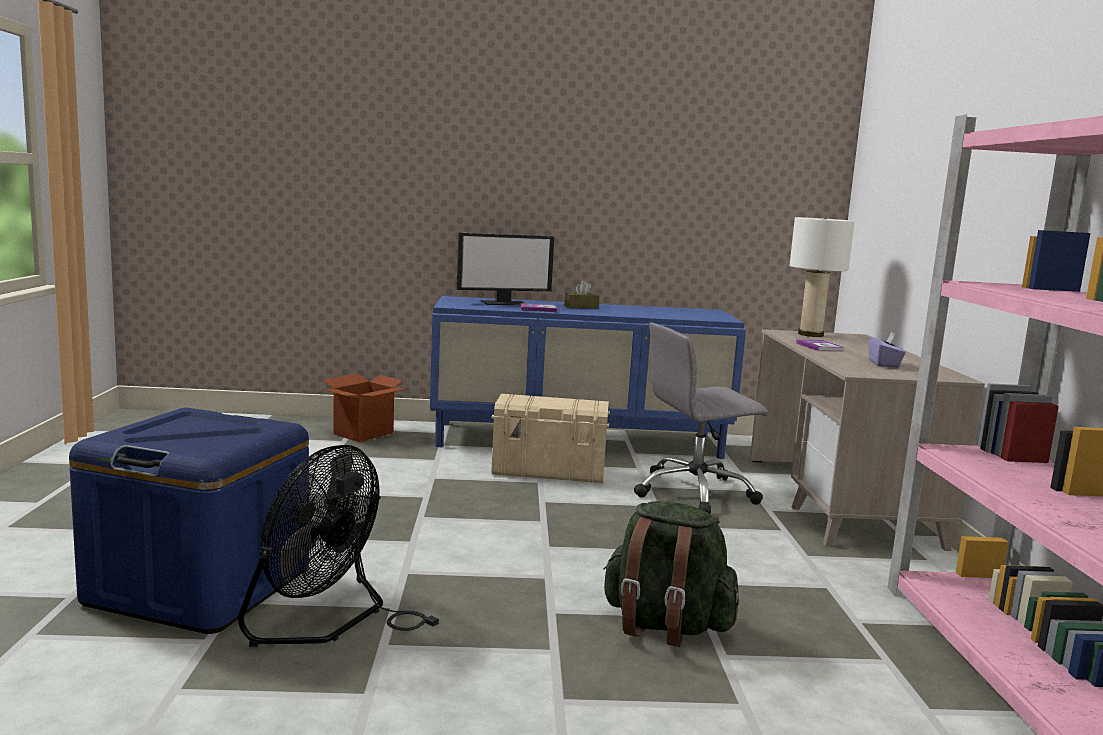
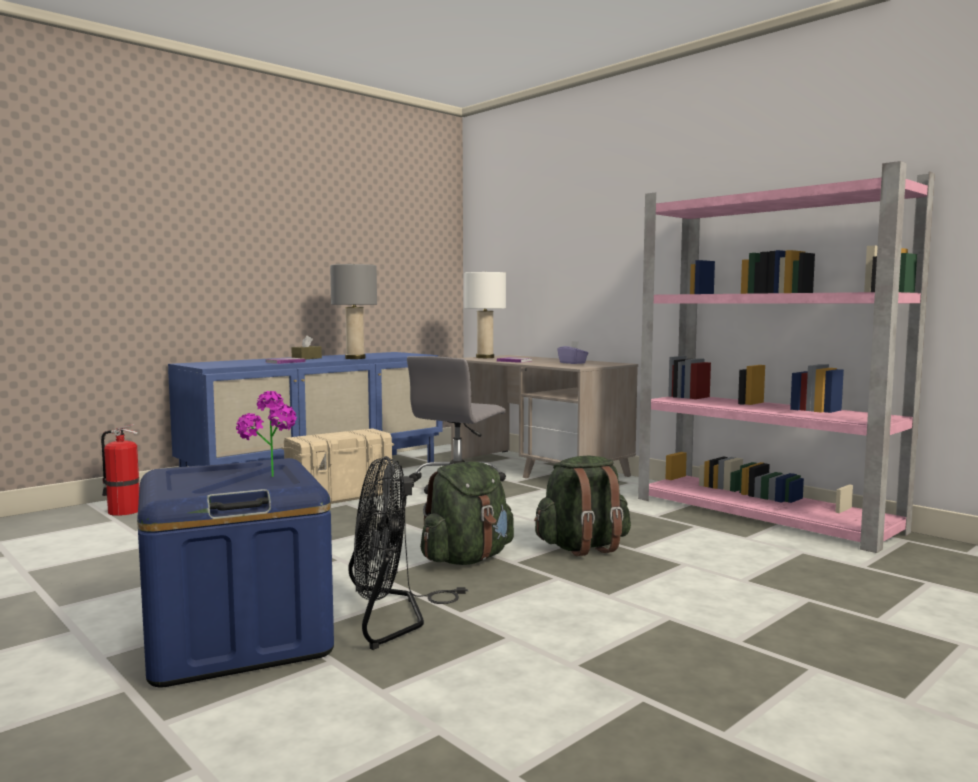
camera: 40 degrees left, 5 degrees down
cardboard box [323,374,406,442] -> fire extinguisher [101,424,139,516]
monitor [456,233,554,305] -> none
none -> potted plant [236,391,297,477]
none -> grey table lamp [330,264,377,359]
none -> green backpack [420,461,514,565]

